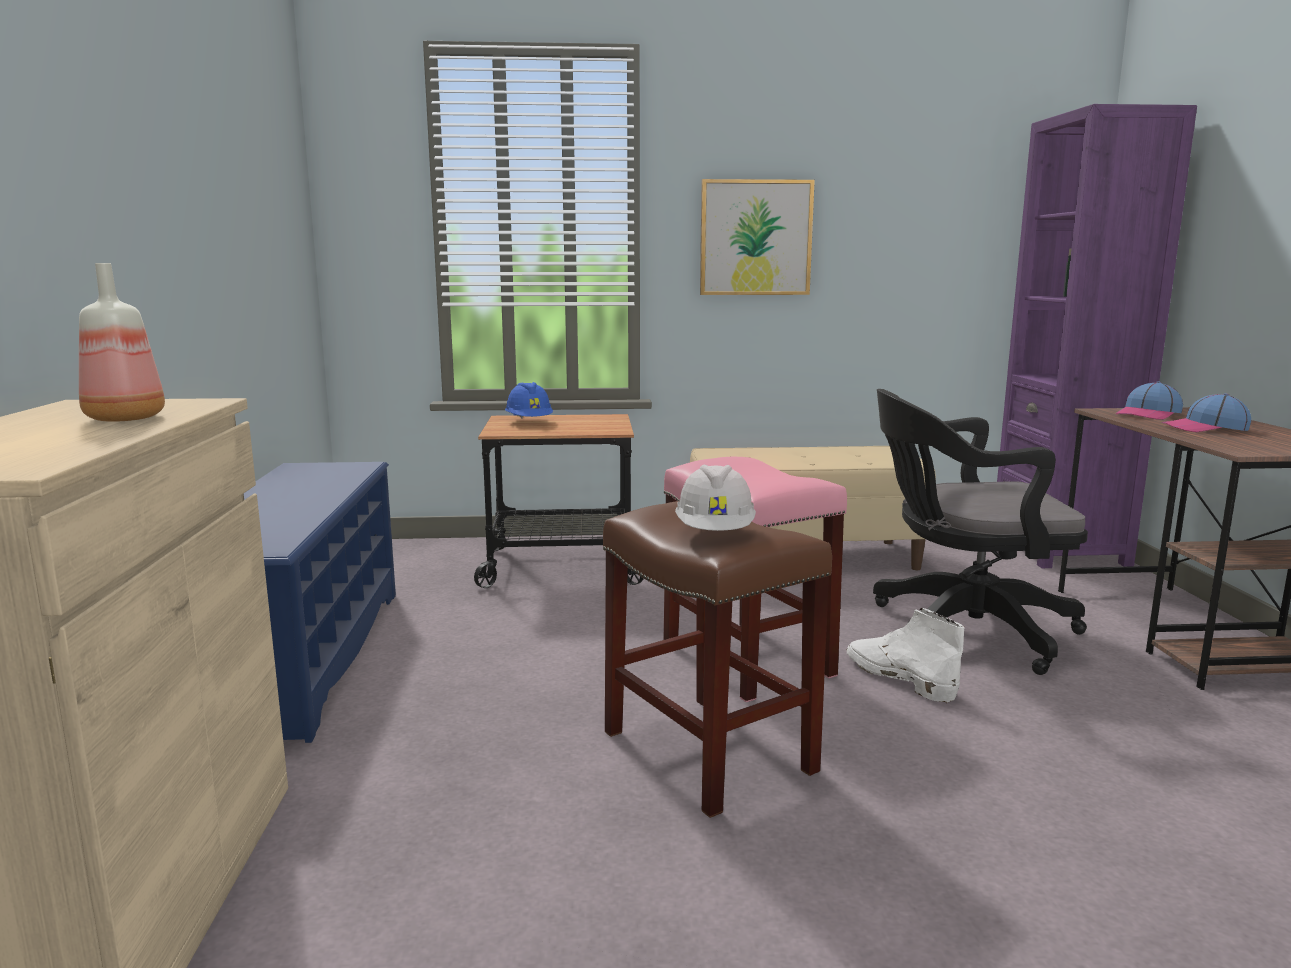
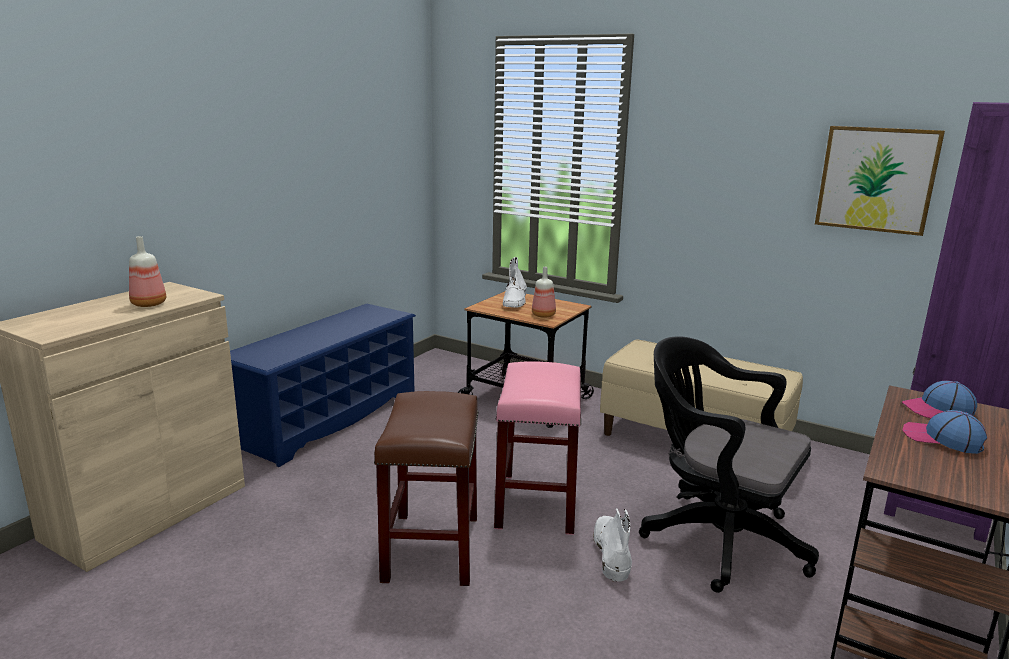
camera: 35 degrees right, 5 degrees up
blue hard hat [505,382,553,419] -> white boot [503,257,527,308]
white hard hat [675,464,756,531] -> none
picture [700,179,815,295] -> picture moved to [815,126,945,236]
none -> bottle [532,267,556,318]

